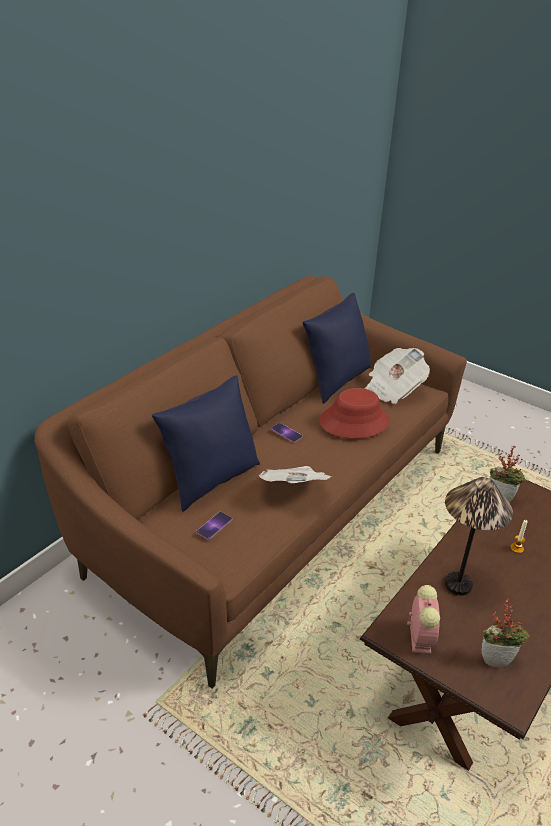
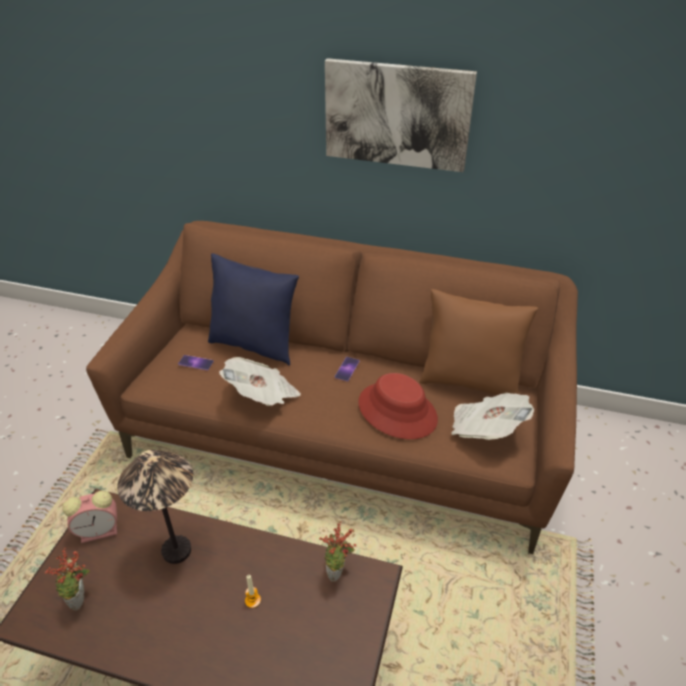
camera: 70 degrees right, 5 degrees up
blue pillow [302,293,370,403] -> brown pillow [419,289,538,395]
none -> picture [325,58,477,172]

